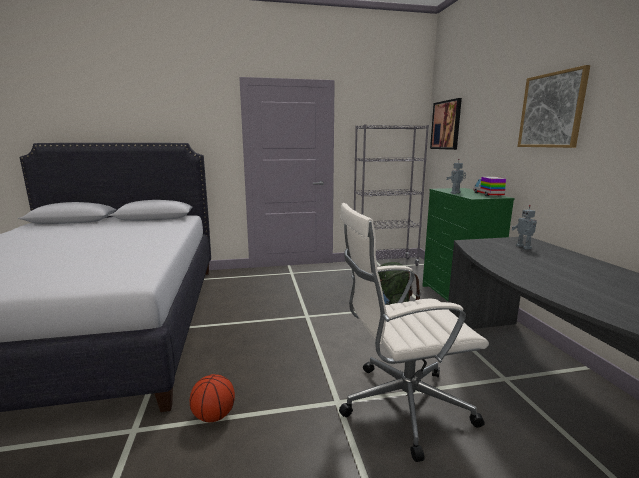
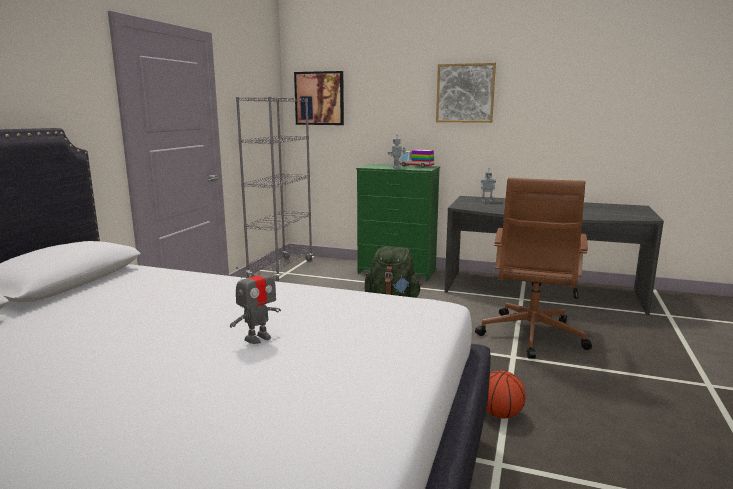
camera: 60 degrees left, 0 degrees up
white office chair [339,203,489,462] -> brown office chair [475,178,592,359]
none -> toy robot [230,260,281,344]

